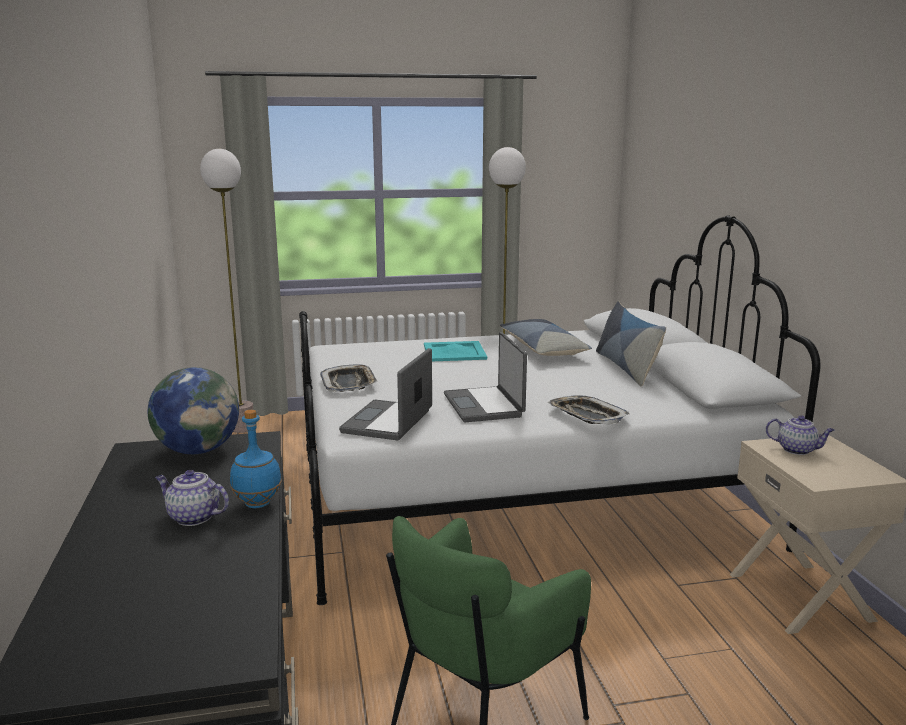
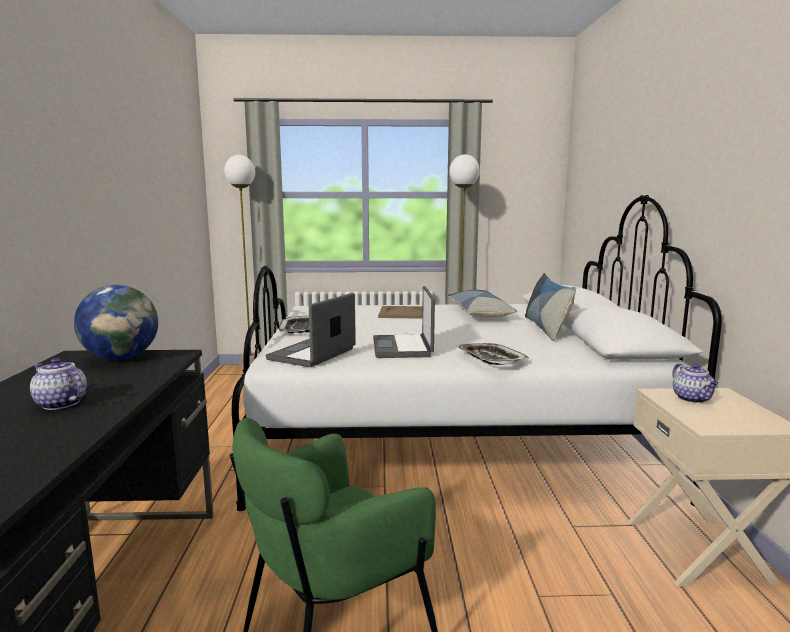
camera: 10 degrees right, 5 degrees down
blue bottle [230,410,282,508] -> none
turquoise tray [424,341,487,361] -> beige tray [378,306,423,319]
teapot [766,415,835,455] -> teapot turned 45 degrees clockwise [672,364,718,403]

